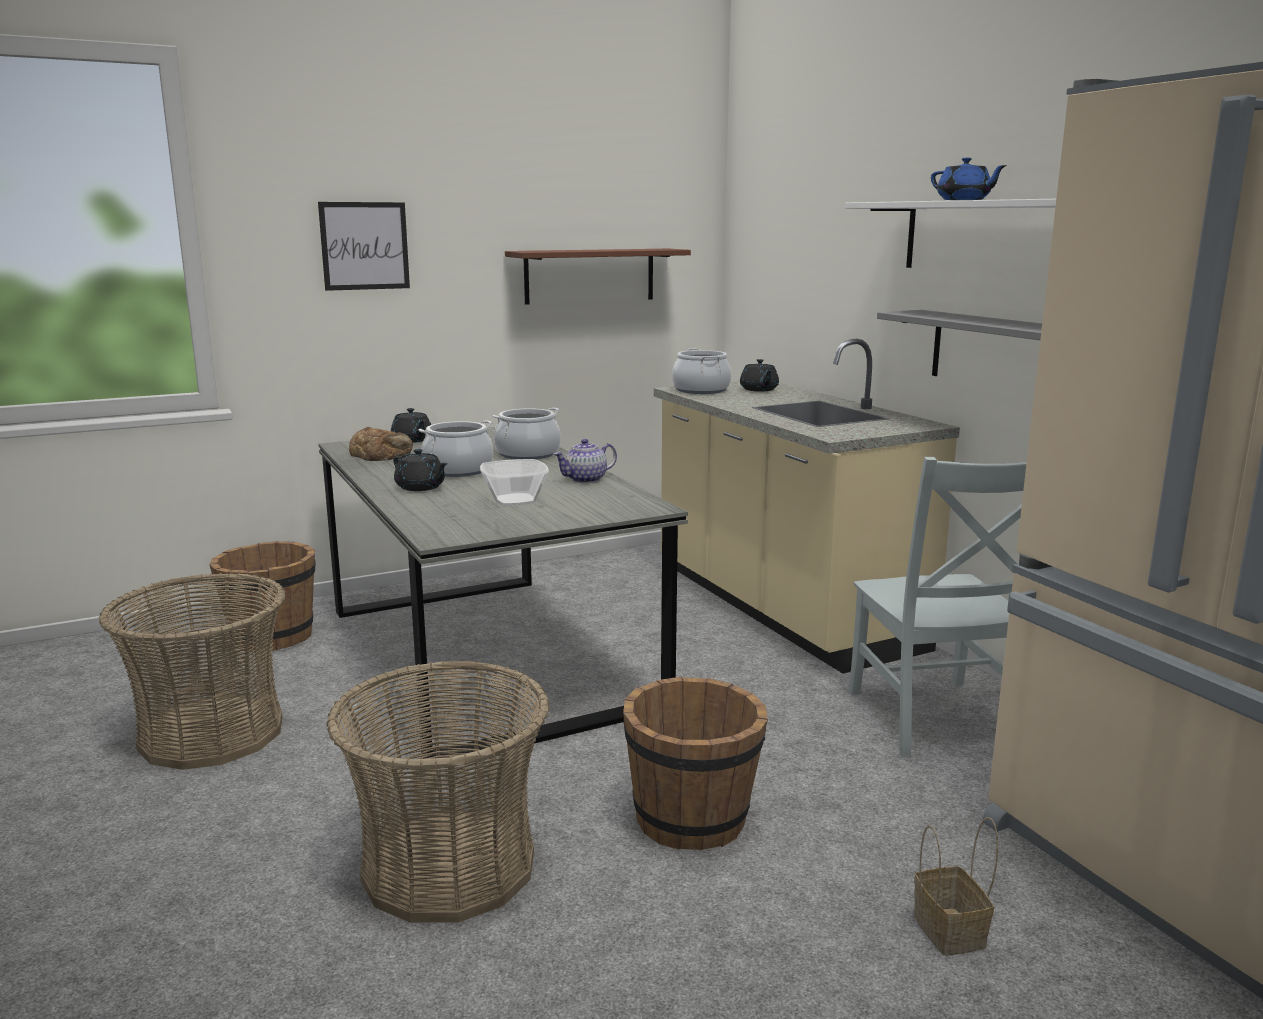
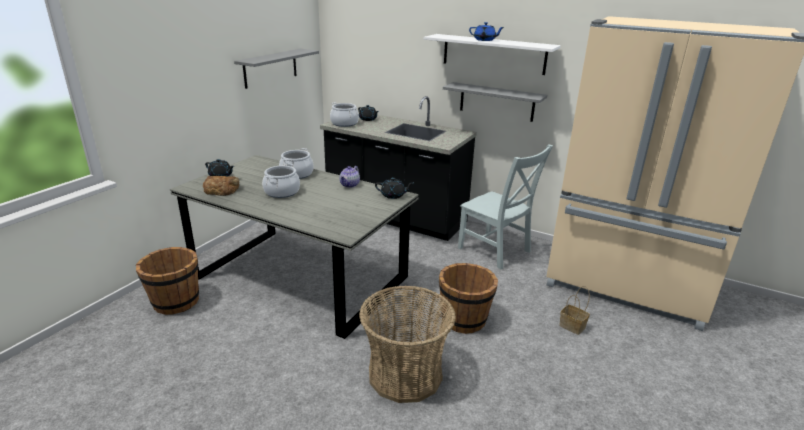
camera: 35 degrees left, 10 degrees up
basket [99,573,286,770] -> none
picture [318,202,410,291] -> none
black teapot [393,449,448,491] -> black teapot moved to [375,178,413,199]
bowl [480,459,549,506] -> none
brown shelf [505,249,691,305] -> grey shelf [234,49,319,89]
beige counter [654,339,960,674] -> black counter [320,96,477,241]

